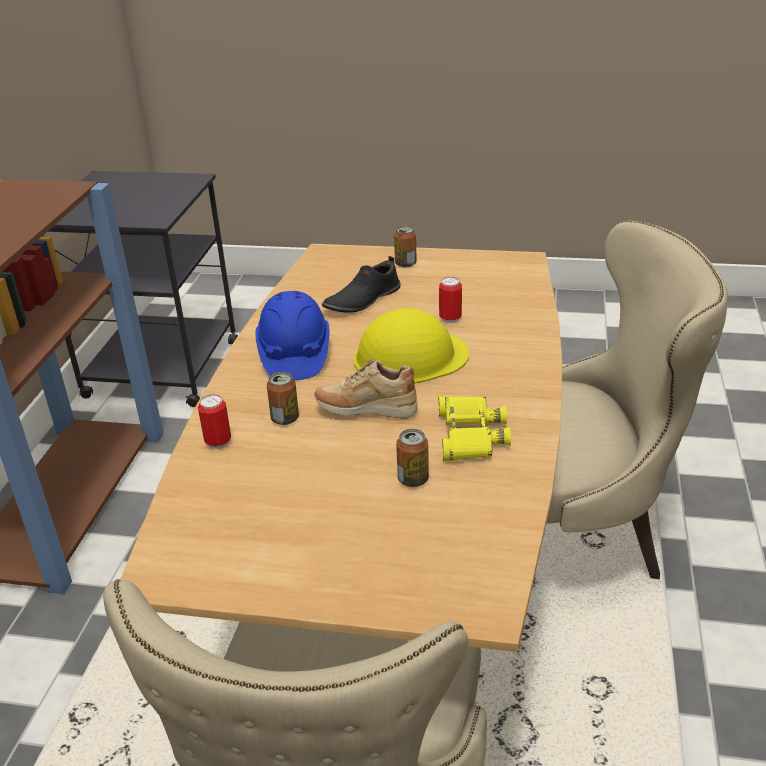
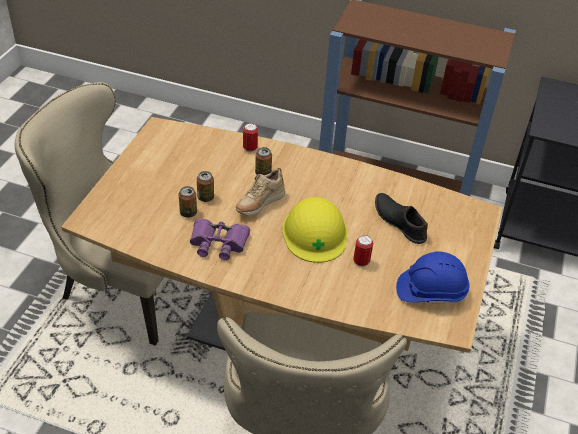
camera: 95 degrees right, 10 degrees up
blue hard hat [255,291,330,380] -> blue hard hat moved to [396,252,470,304]
beige shoe [314,359,418,419] -> beige shoe turned 150 degrees counterclockwise [236,168,285,216]
can [394,226,417,268] -> can moved to [197,171,214,202]
yellow binoculars [438,396,511,461] -> purple binoculars [190,218,250,260]

